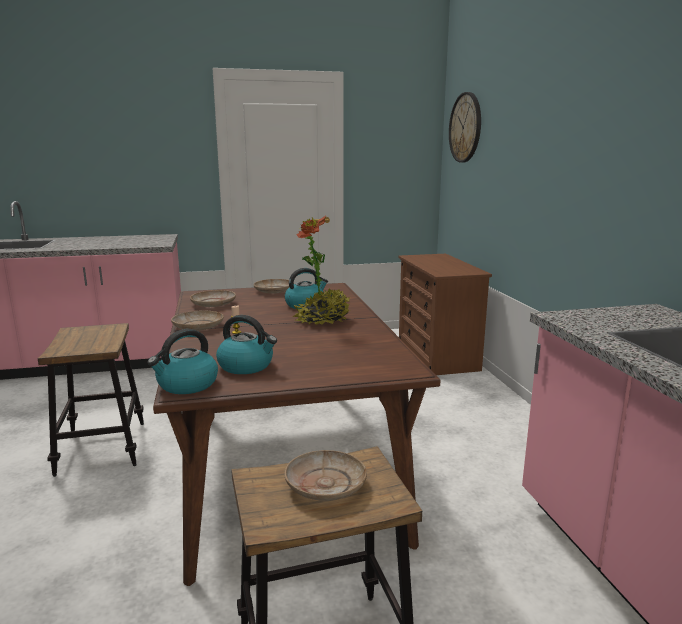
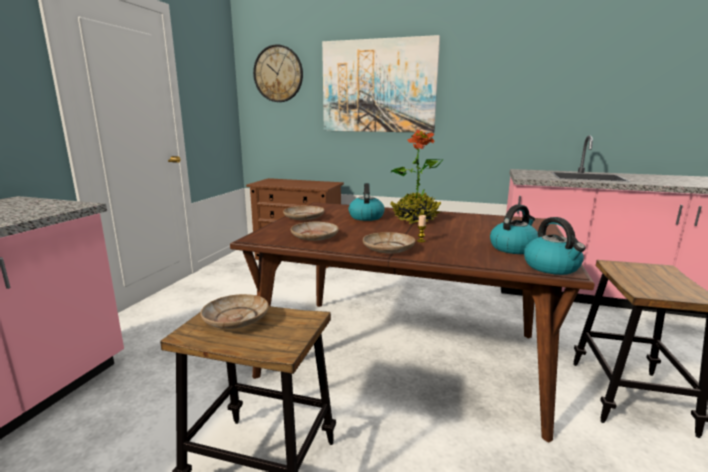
camera: 60 degrees left, 0 degrees up
beige plate [284,450,367,501] -> beige plate moved to [200,294,269,329]
none -> picture [322,35,440,133]

